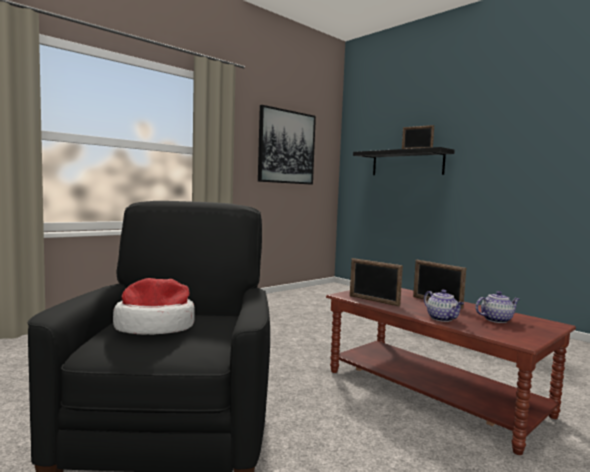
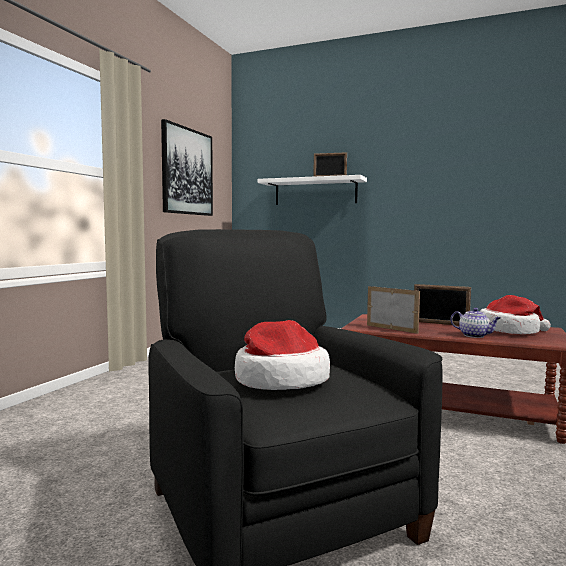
camera: 25 degrees left, 0 degrees up
picture frame [350,258,403,306] -> picture frame turned 150 degrees counterclockwise [367,286,420,334]
black shelf [353,147,455,175] -> white shelf [258,175,367,205]
teapot [475,291,519,323] -> hat [480,295,551,334]

